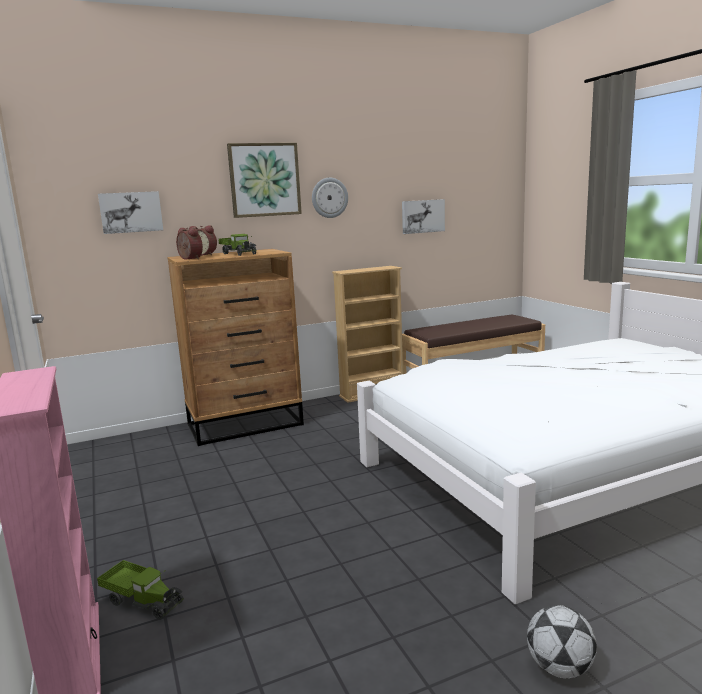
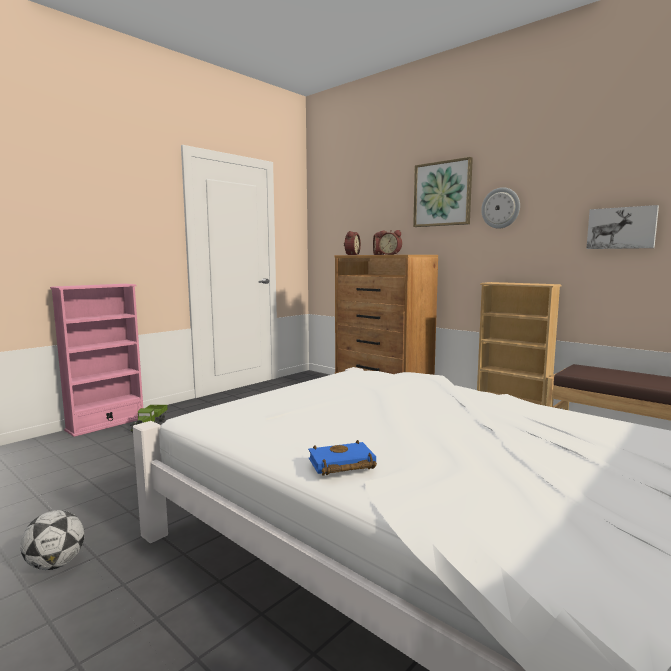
camera: 65 degrees right, 5 degrees down
picture [98,191,163,234] -> none
toy truck [218,234,257,256] -> alarm clock [378,230,402,255]
none -> blue book [308,440,377,476]

